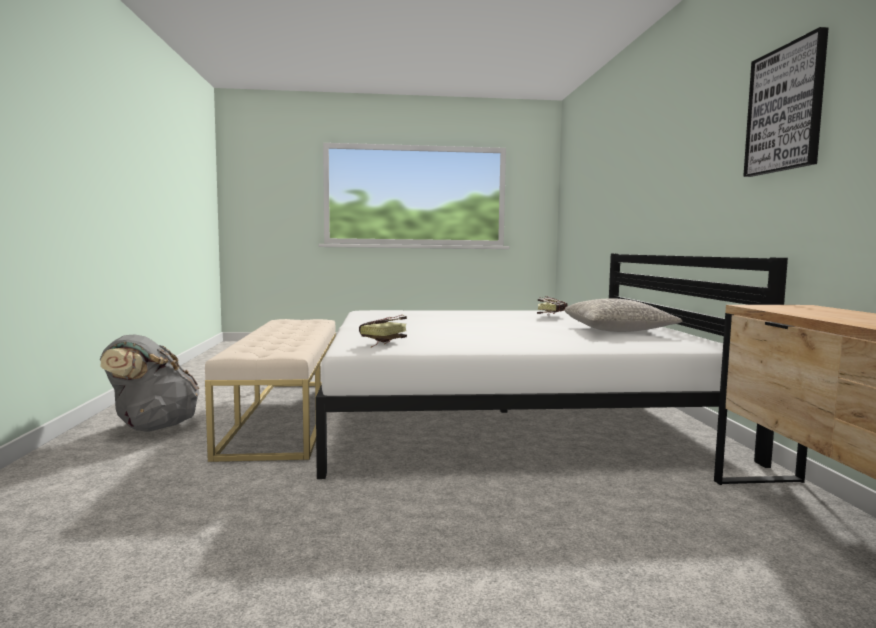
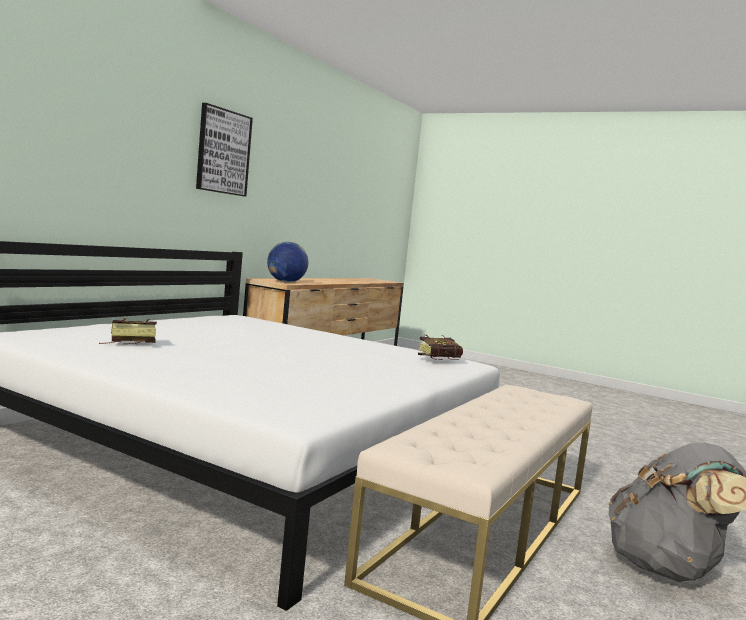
camera: 145 degrees left, 0 degrees up
grey pillow [564,298,683,332] -> none
none -> globe [267,242,308,283]

